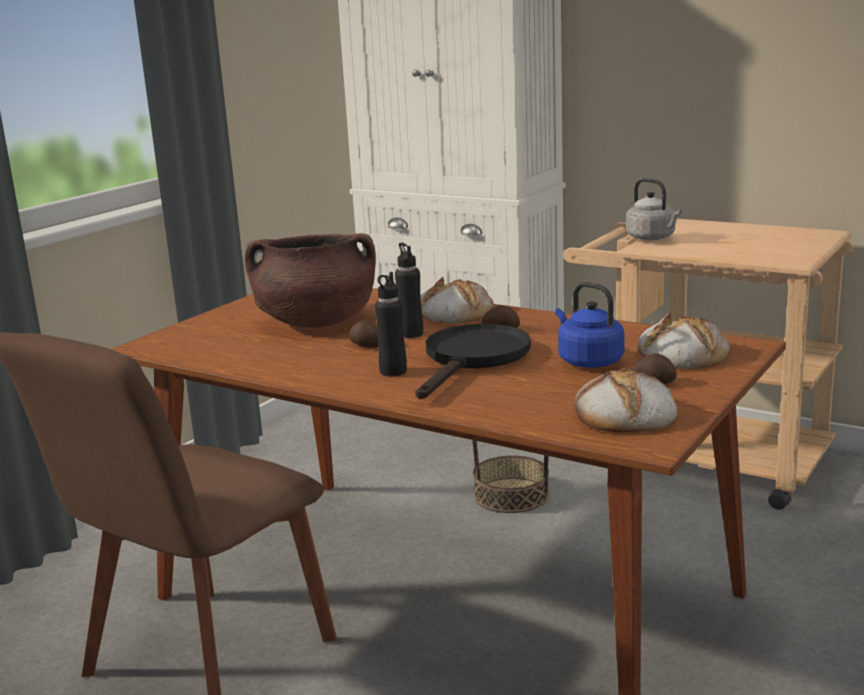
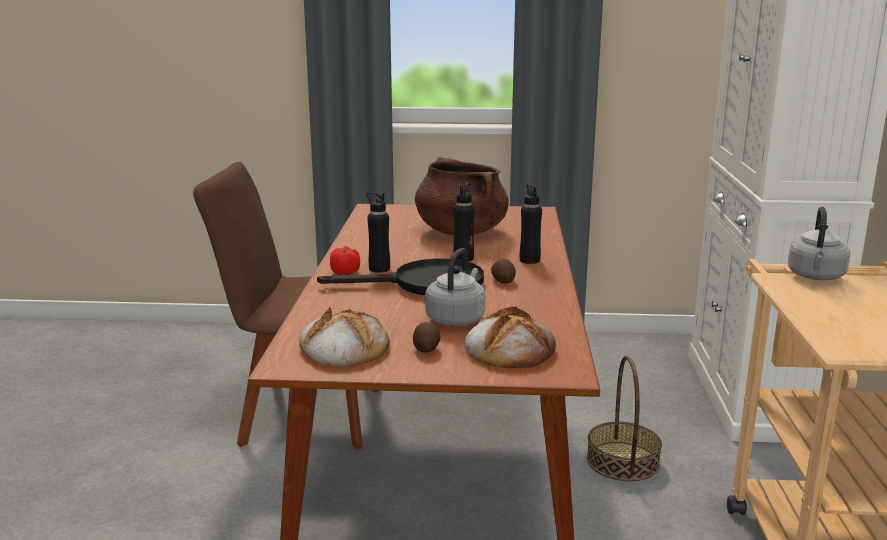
camera: 60 degrees right, 0 degrees up
potato [349,320,379,348] -> none
bread [420,277,494,324] -> black bottle [520,184,542,264]
blue kettle [555,282,625,368] -> grey kettle [425,248,485,326]
none -> tomato [330,246,360,275]

